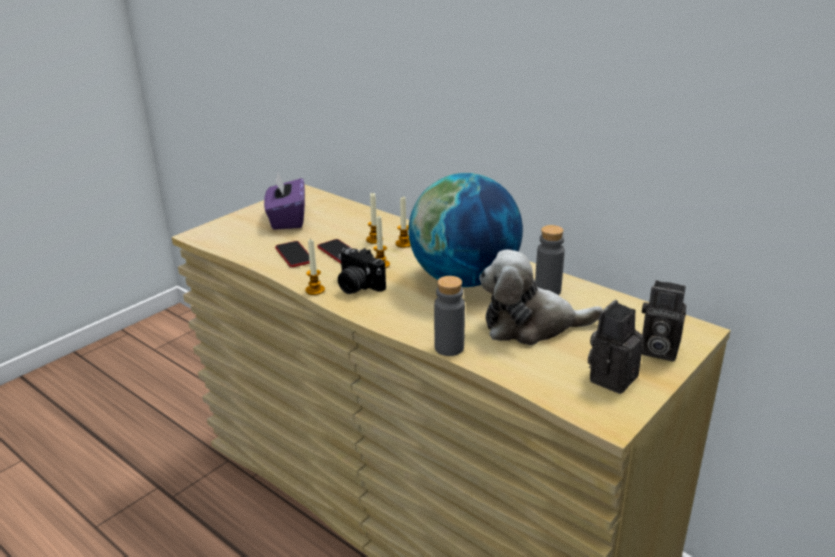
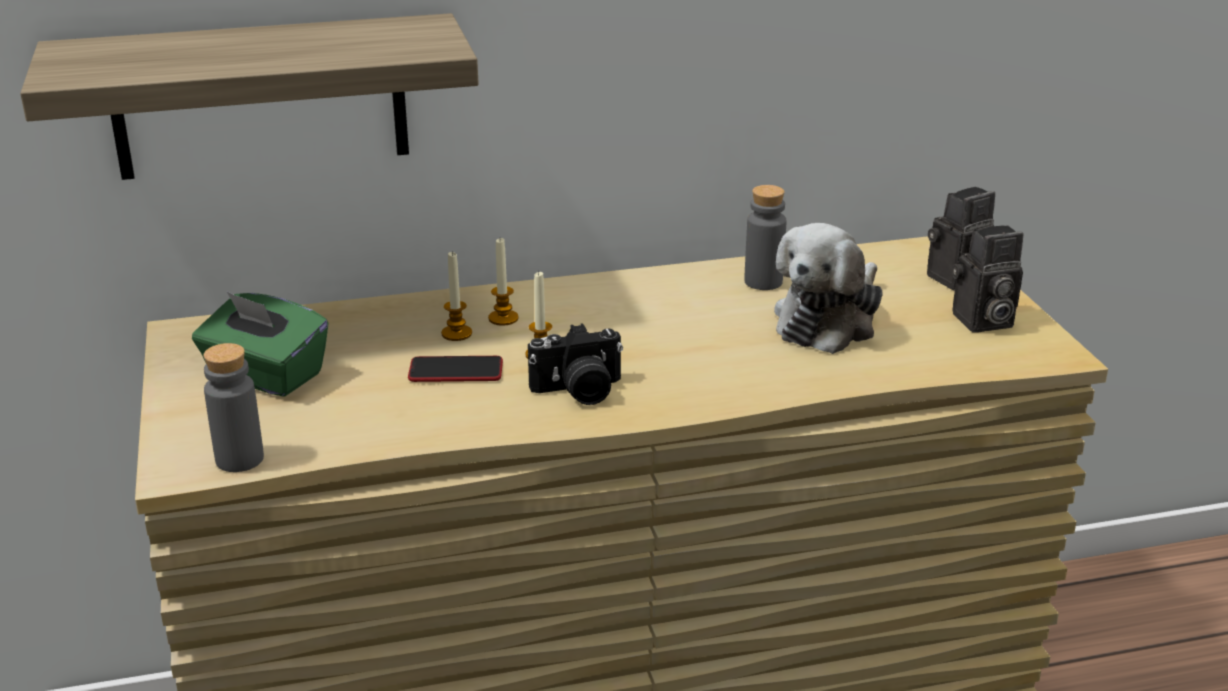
camera: 55 degrees left, 0 degrees up
purple tissue box [264,172,305,230] -> green tissue box [192,291,329,397]
phone [275,241,310,267] -> none
candle [305,238,325,295] -> none
globe [409,173,523,287] -> none
grey bottle [434,276,465,356] -> grey bottle moved to [203,343,264,472]
camera [588,300,644,394] -> camera turned 90 degrees counterclockwise [952,225,1023,332]
none -> shelf [20,13,479,180]

